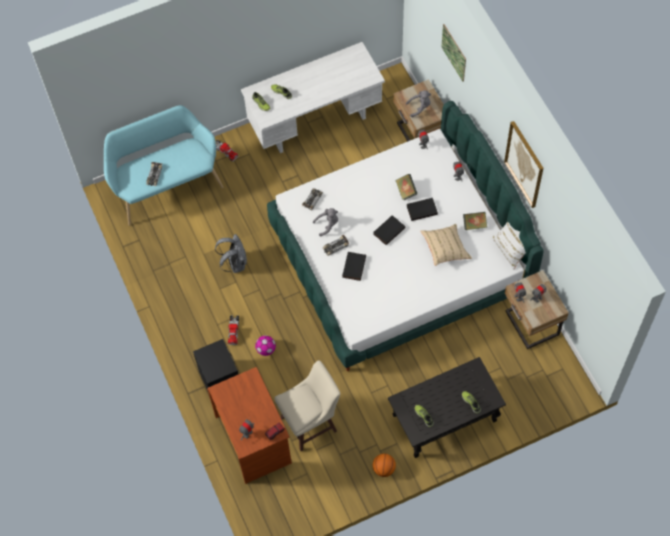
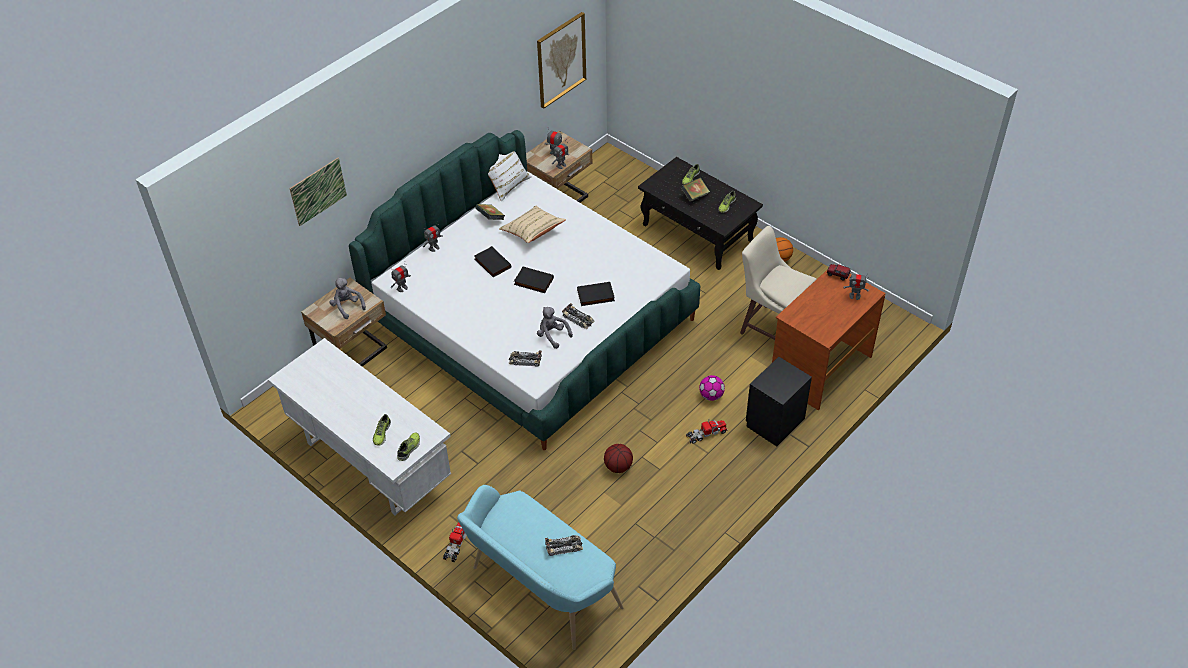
camera: 115 degrees left, 15 degrees down
grey backpack [215,234,247,273] -> basketball [604,444,633,473]
book [395,174,417,200] -> book moved to [680,177,710,202]
picture [504,121,543,208] -> picture moved to [537,12,586,109]

